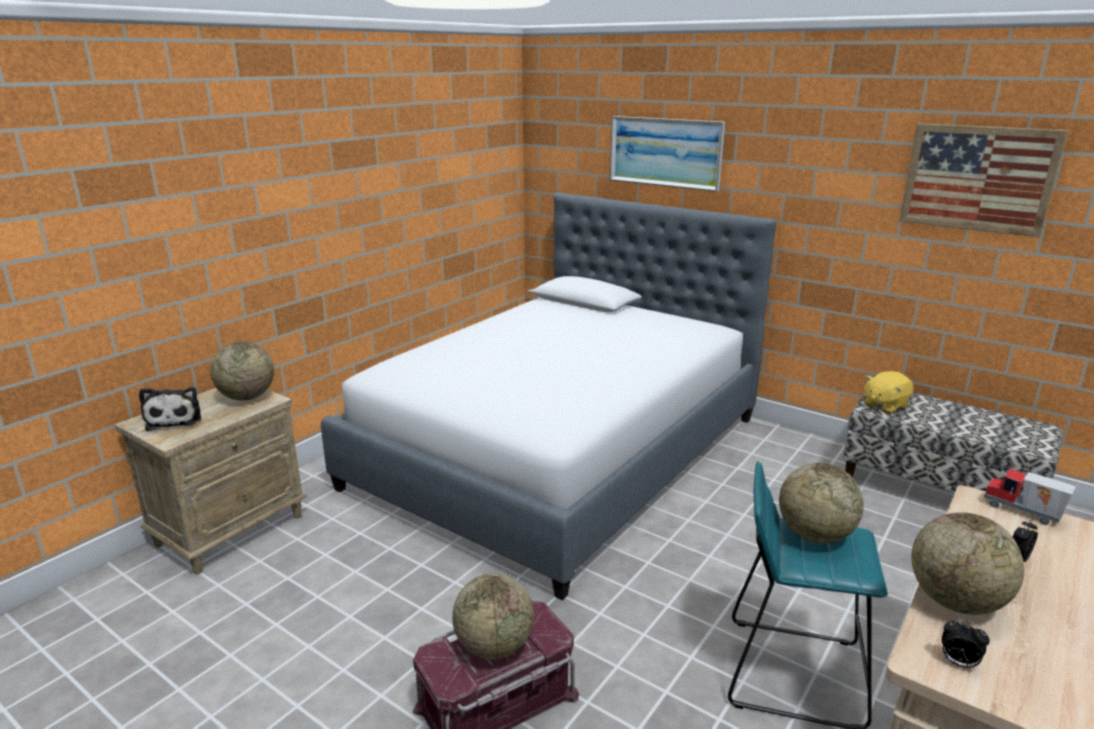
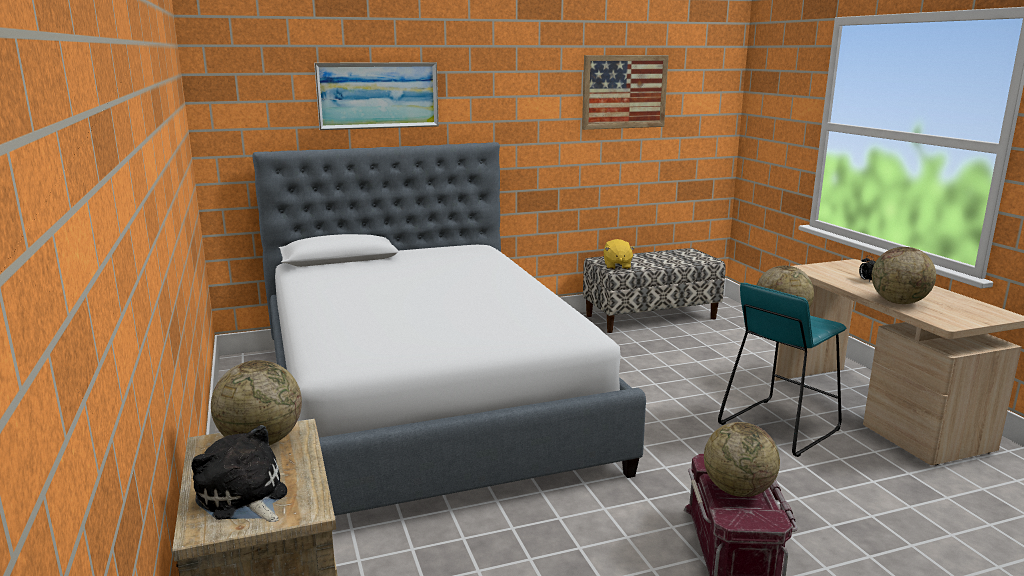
camera: 55 degrees left, 5 degrees down
plush toy [139,387,201,431] -> plush toy turned 150 degrees counterclockwise [192,425,287,522]
alarm clock [942,619,990,670] -> none
toy truck [984,468,1076,525] -> none

